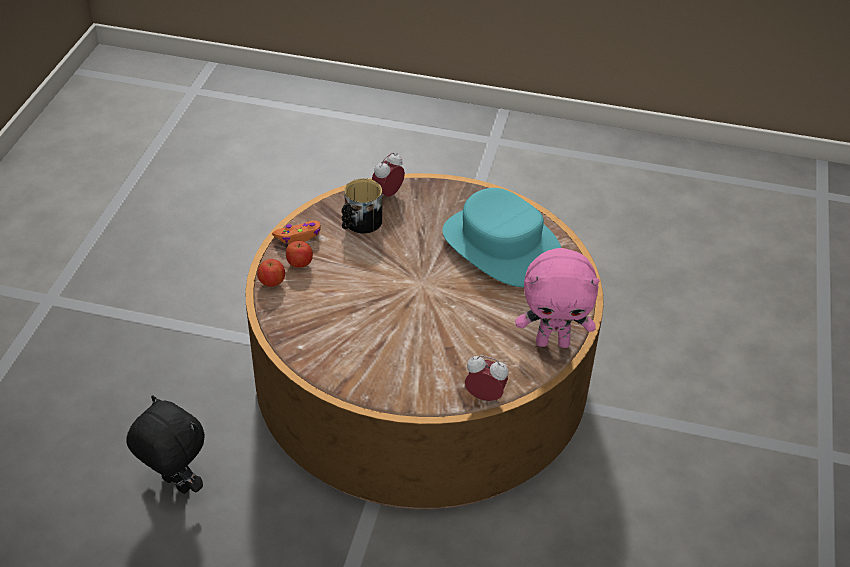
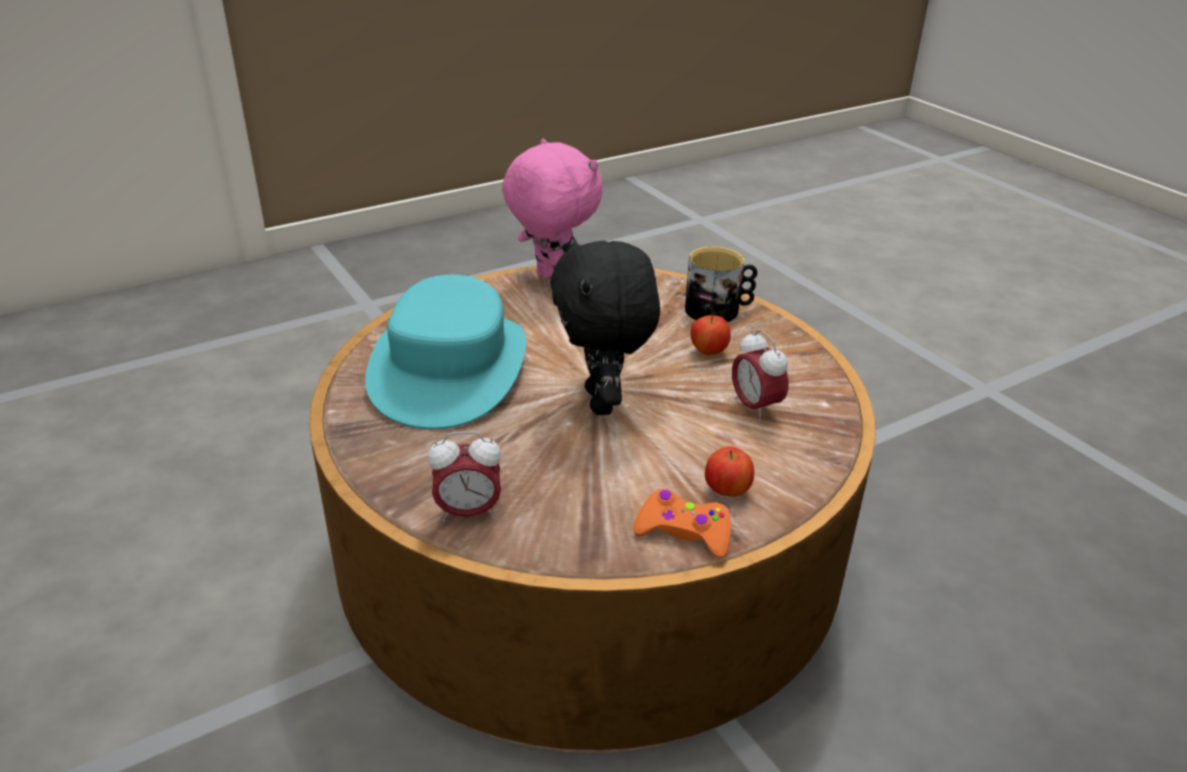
camera: 135 degrees left, 10 degrees down
black plush toy [126,396,205,494] -> black plush toy moved to [550,236,660,415]
apple [257,259,285,287] -> apple moved to [690,315,731,355]
mug [341,178,382,234] -> mug moved to [685,246,757,322]
alarm clock [465,355,508,401] -> alarm clock moved to [732,329,789,422]

